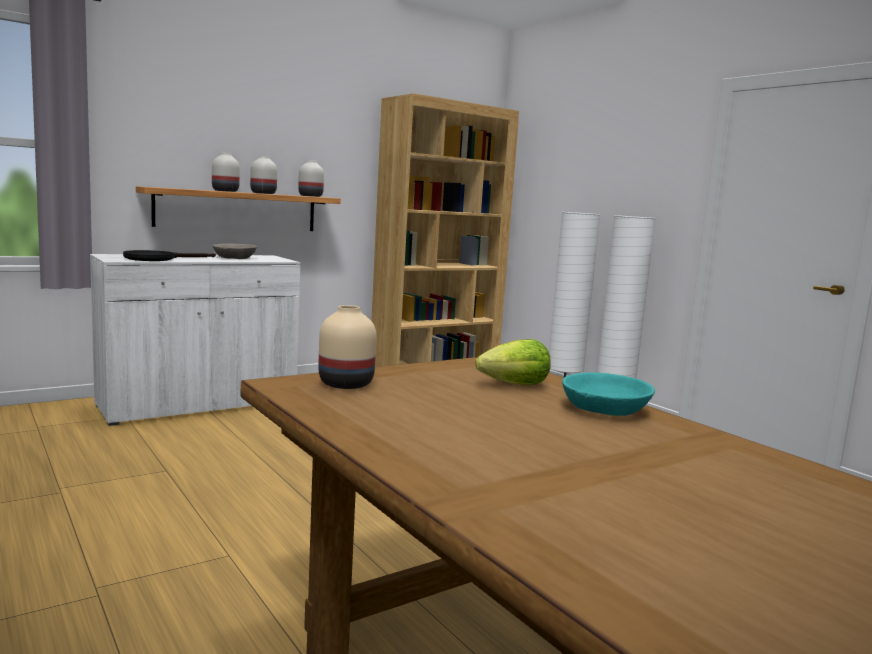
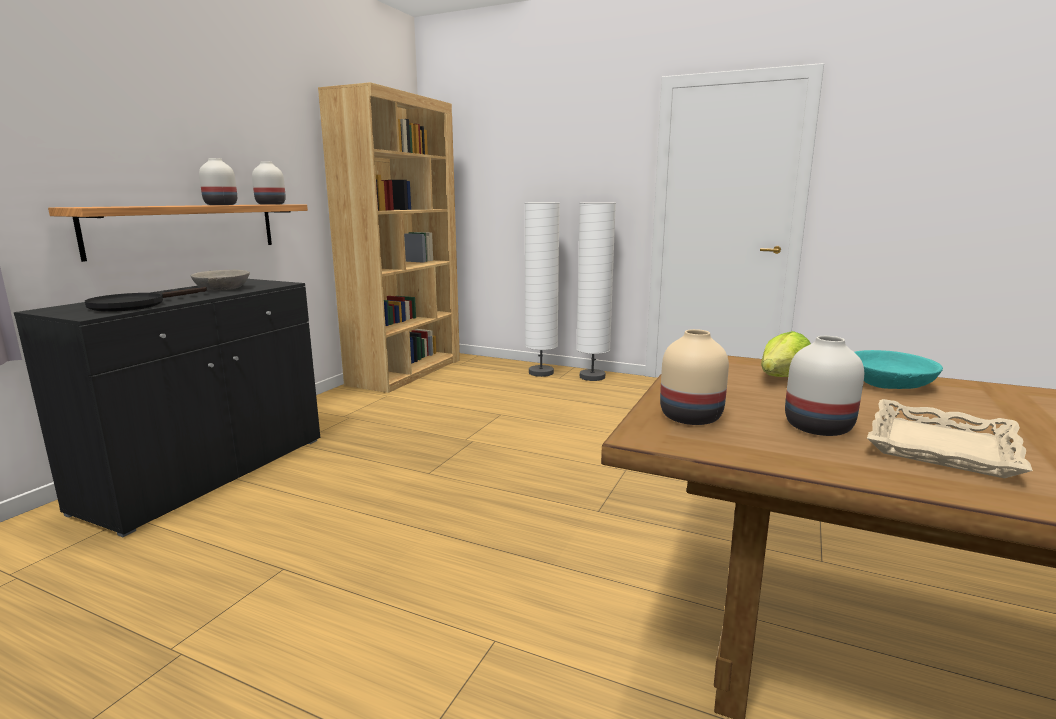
camera: 30 degrees left, 5 degrees up
white cabinet [90,254,300,426] -> black cabinet [14,279,320,537]
white vase [212,153,240,192] -> white vase moved to [785,336,864,436]
none -> beige tray [867,399,1033,478]

